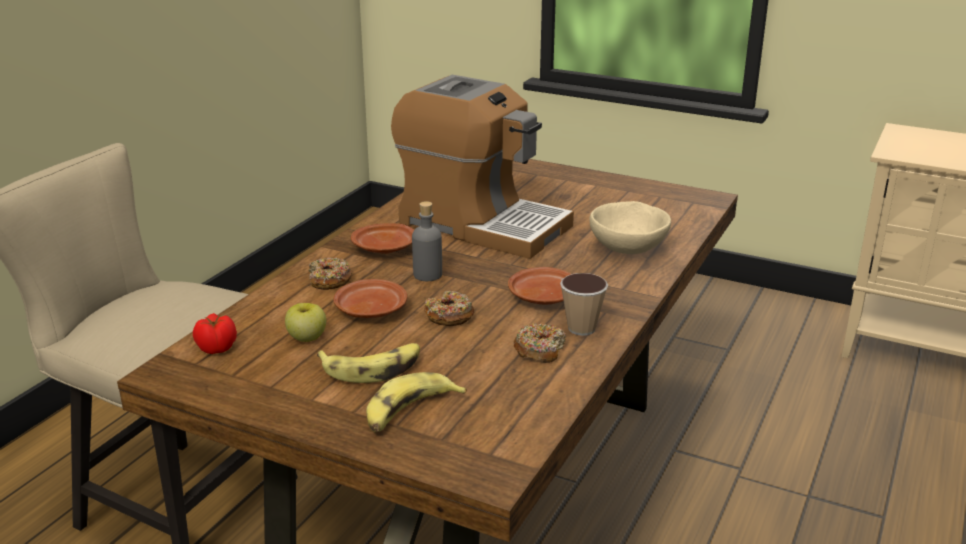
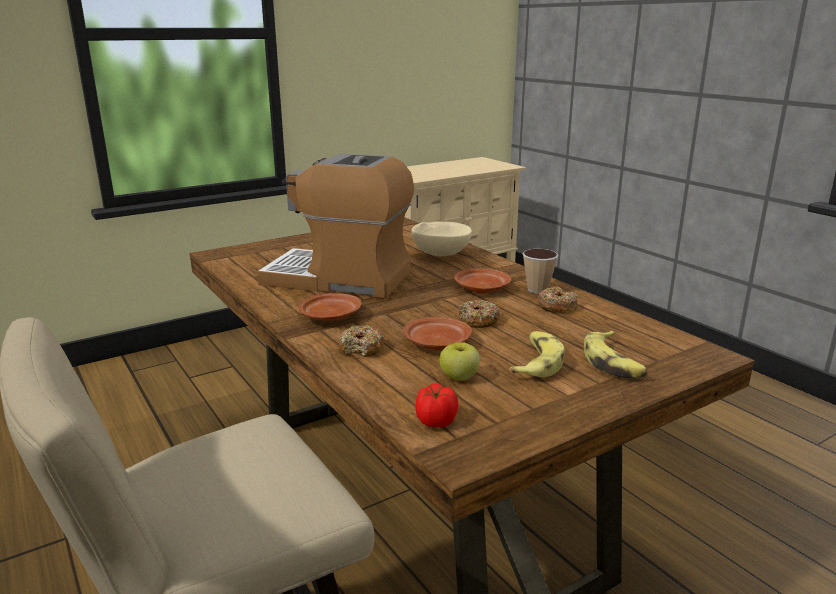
camera: 60 degrees left, 5 degrees down
coffee machine [391,75,574,259] -> coffee machine turned 135 degrees counterclockwise [257,154,414,299]
grey bottle [412,201,442,281] -> none

